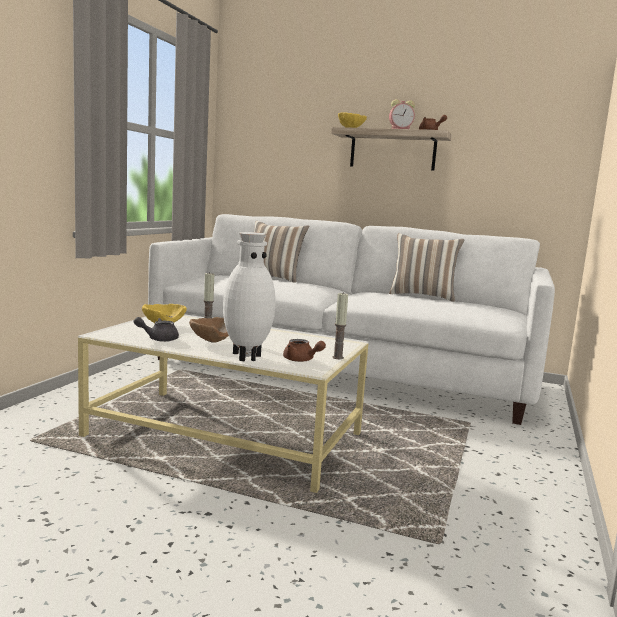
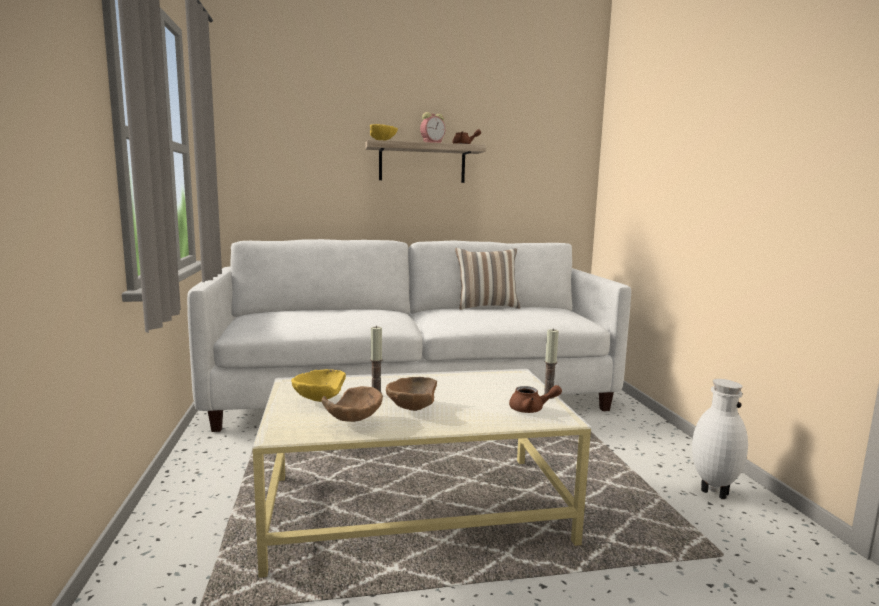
camera: 30 degrees left, 0 degrees up
grey teapot [134,317,179,342] -> brown bowl [321,386,383,422]
white vase [223,232,276,361] -> white vase moved to [692,379,748,499]
pillow [254,221,309,283] -> none

